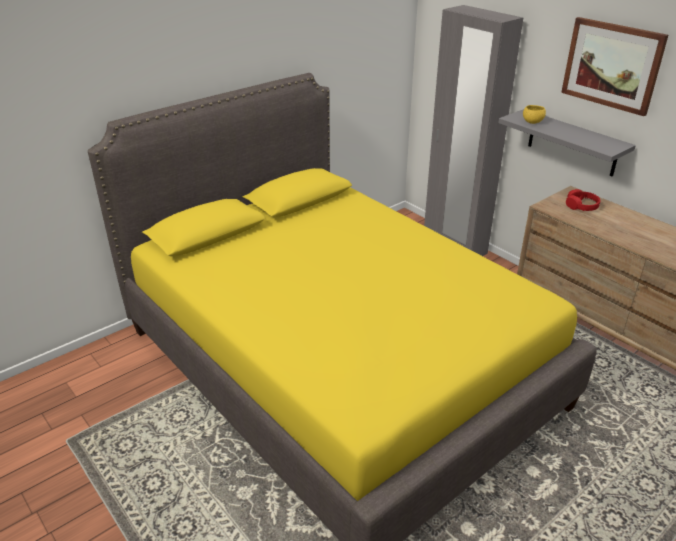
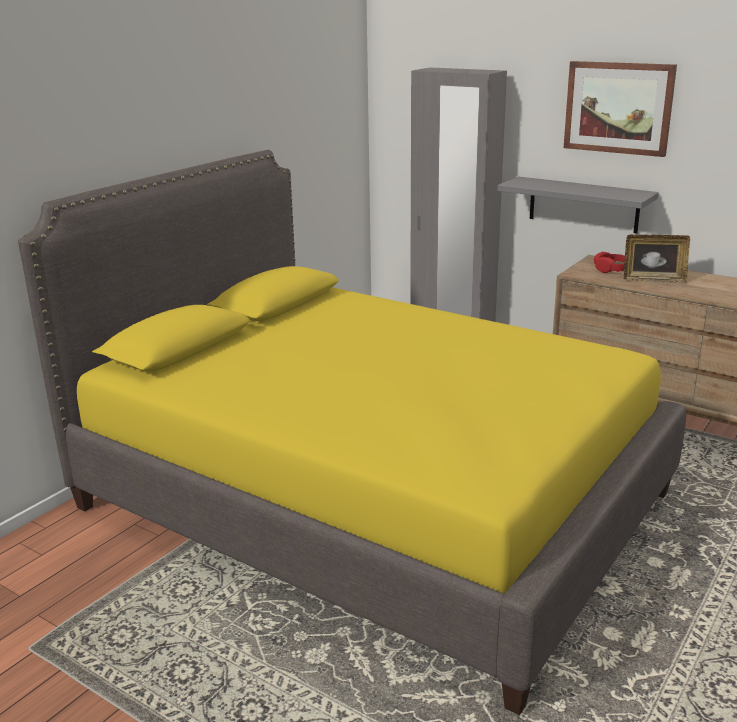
camera: 15 degrees left, 10 degrees down
yellow bowl [523,105,546,124] -> none
none -> picture frame [624,235,690,283]

